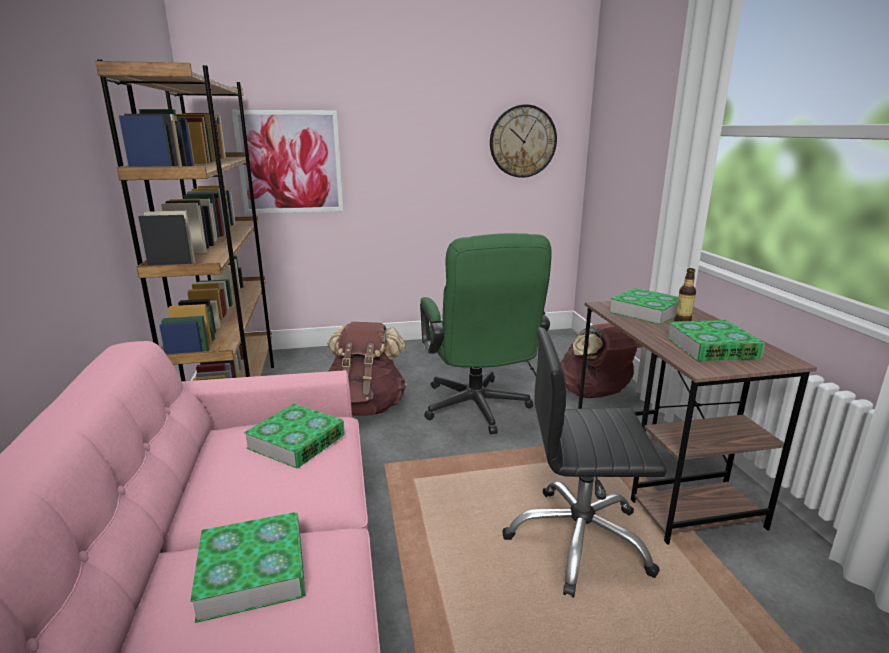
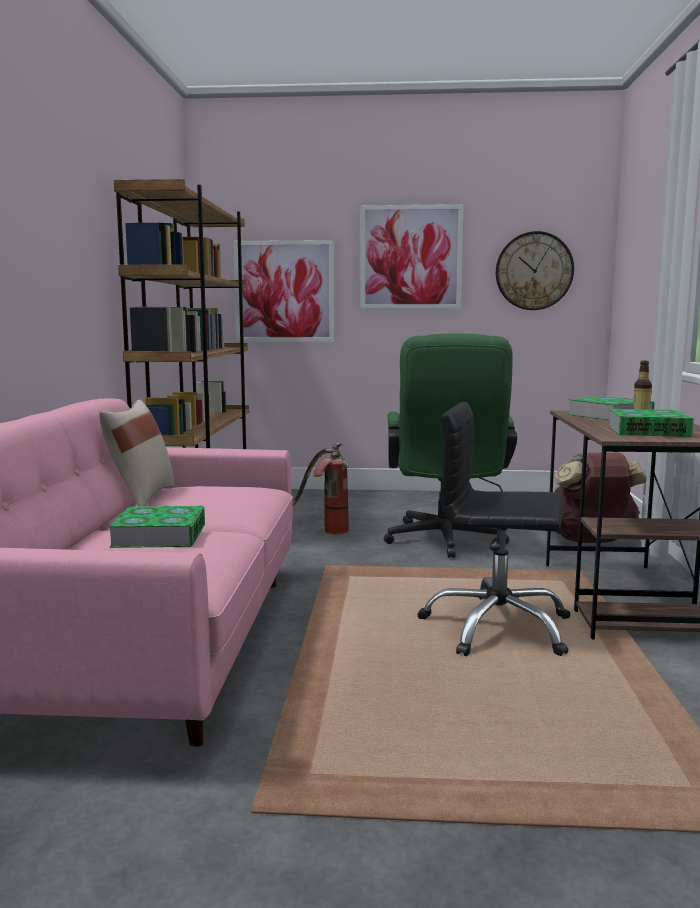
camera: 15 degrees right, 10 degrees down
book [244,404,345,469] -> none
brown backpack [327,322,407,416] -> fire extinguisher [292,443,349,534]
none -> beige pillow [99,400,174,506]
none -> picture [360,204,463,309]

